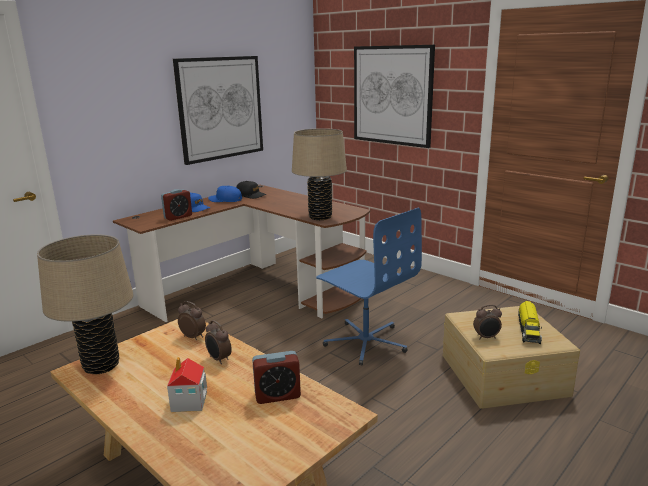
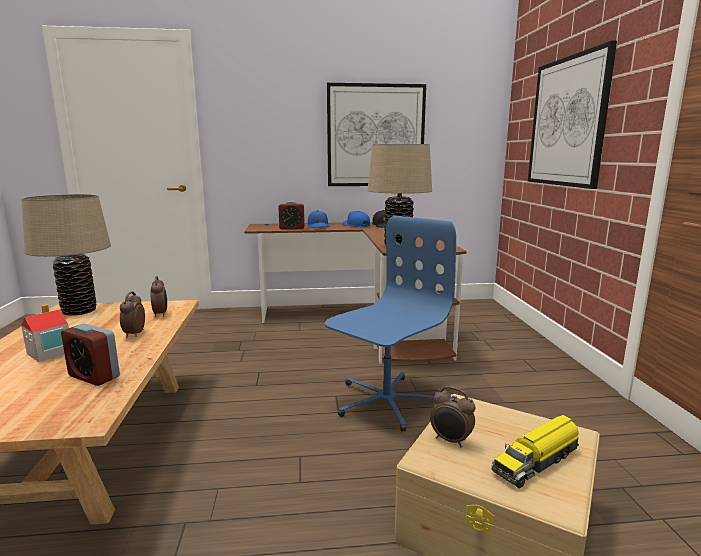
camera: 40 degrees right, 5 degrees down
blue office chair [316,208,422,365] -> blue office chair turned 135 degrees counterclockwise [325,215,456,432]

